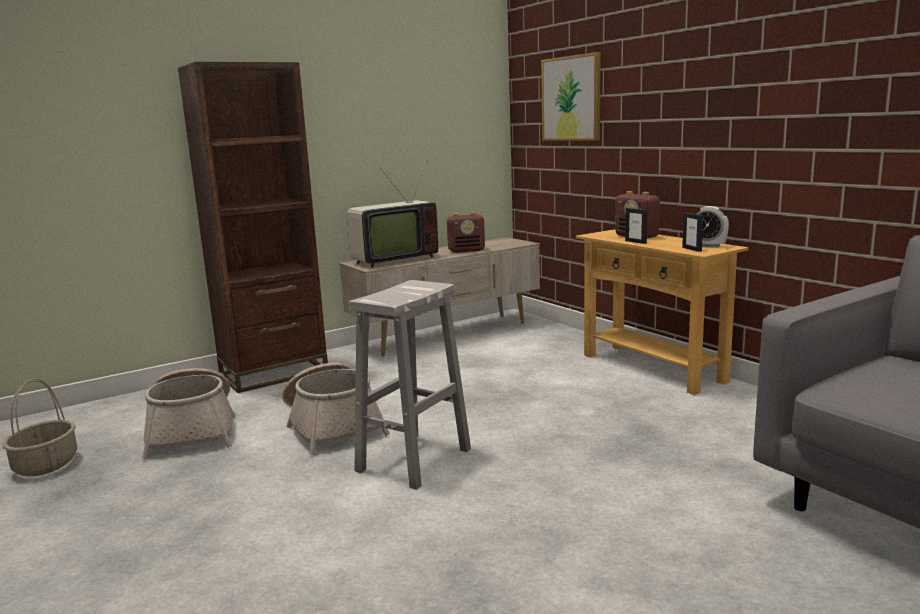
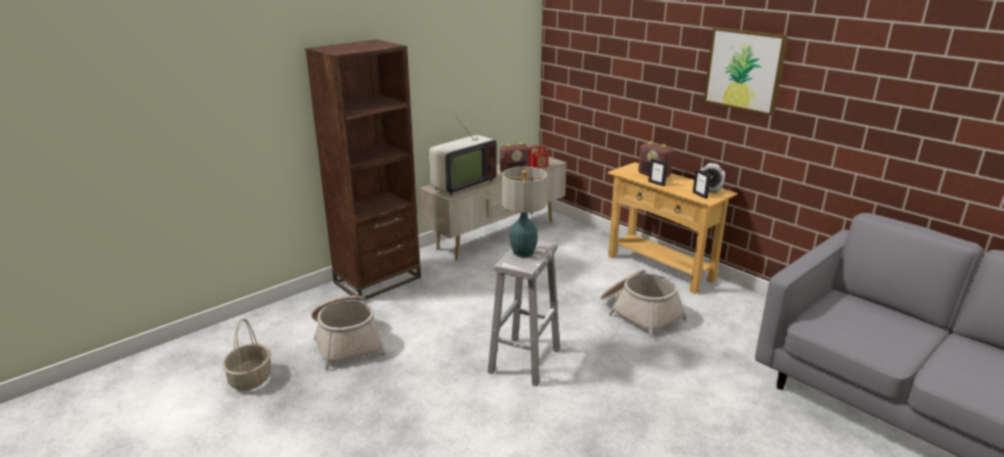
camera: 10 degrees left, 10 degrees up
basket [283,363,390,455] -> basket moved to [600,269,687,338]
picture [541,52,601,141] -> picture moved to [704,27,788,116]
none -> table lamp [502,167,547,257]
none -> radio [529,144,549,169]

